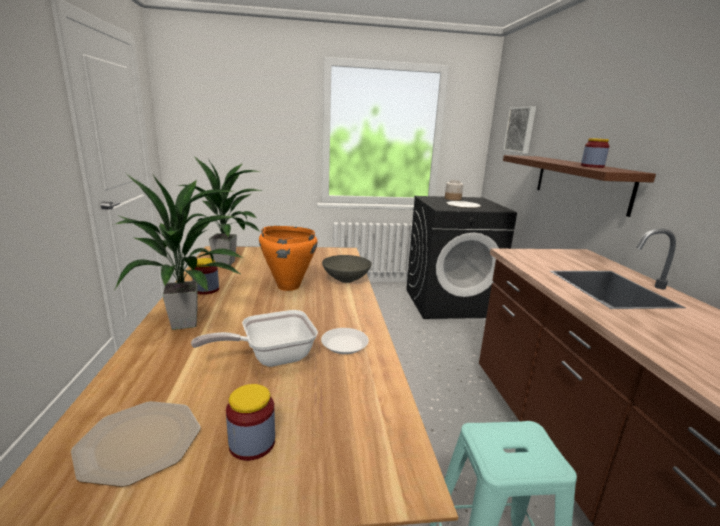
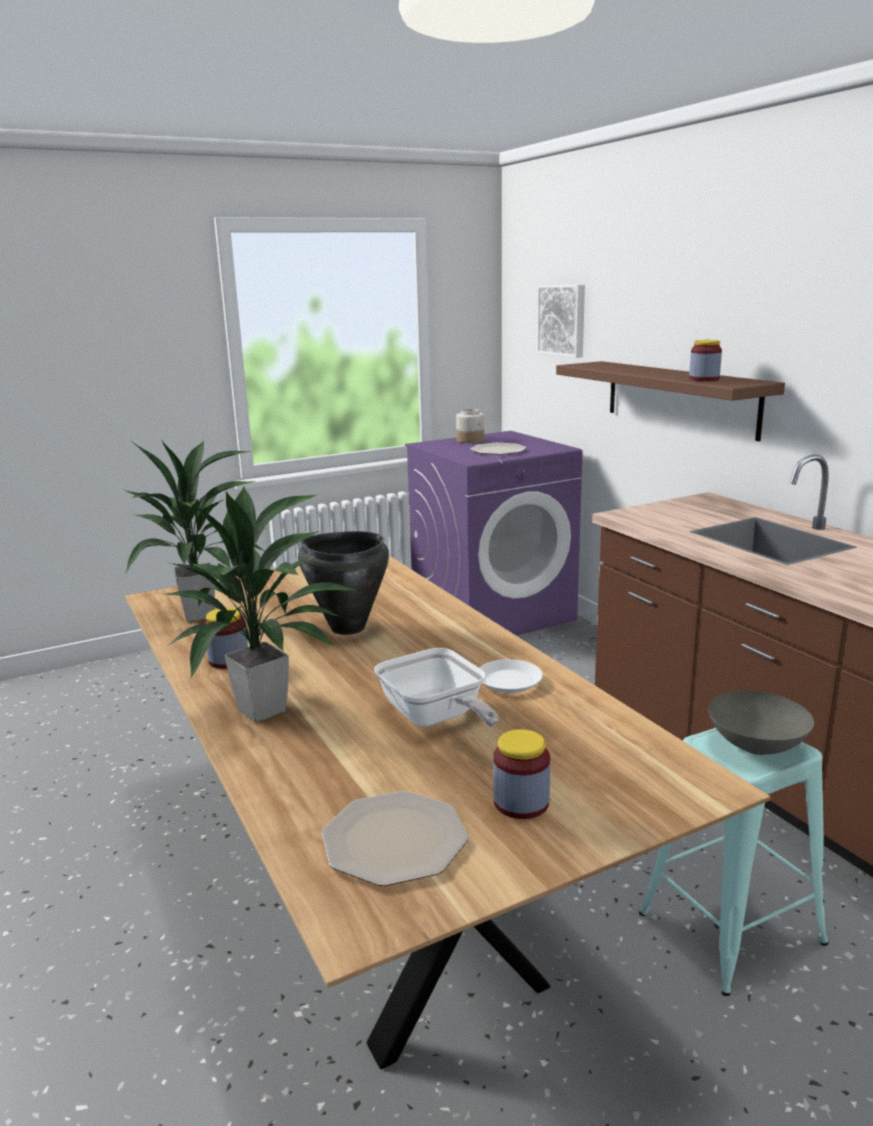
camera: 20 degrees left, 0 degrees up
frying pan [191,310,318,367] -> frying pan turned 75 degrees counterclockwise [374,648,498,727]
orange cooking pot [259,226,318,291] -> black cooking pot [298,531,389,635]
grey bowl [322,255,372,283] -> grey bowl moved to [708,691,814,755]
black washing machine [406,196,517,319] -> purple washing machine [405,431,583,636]

